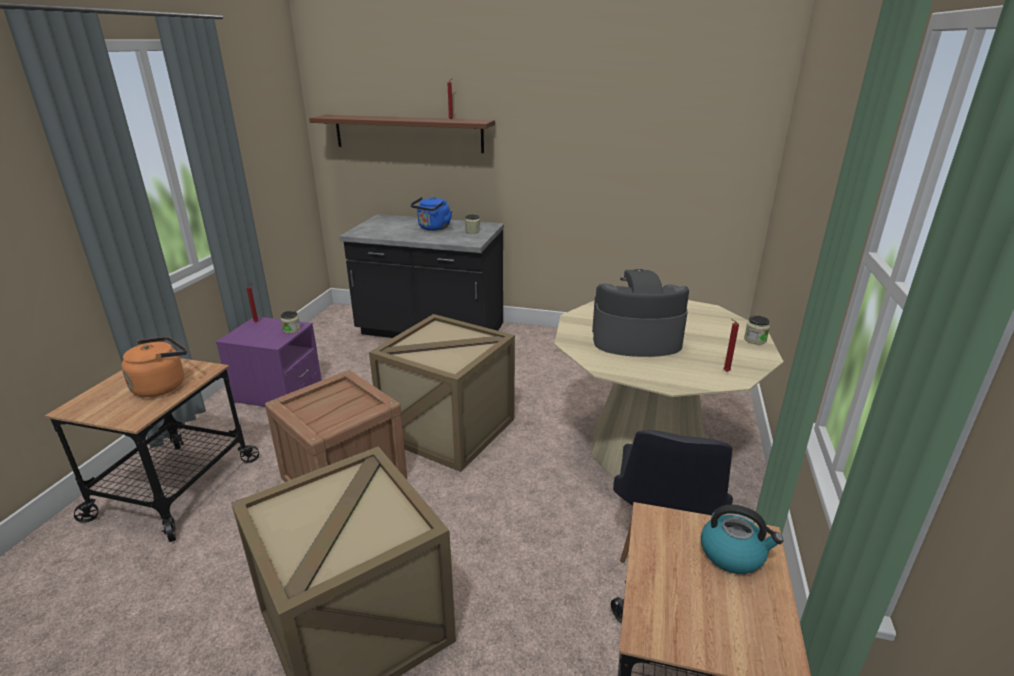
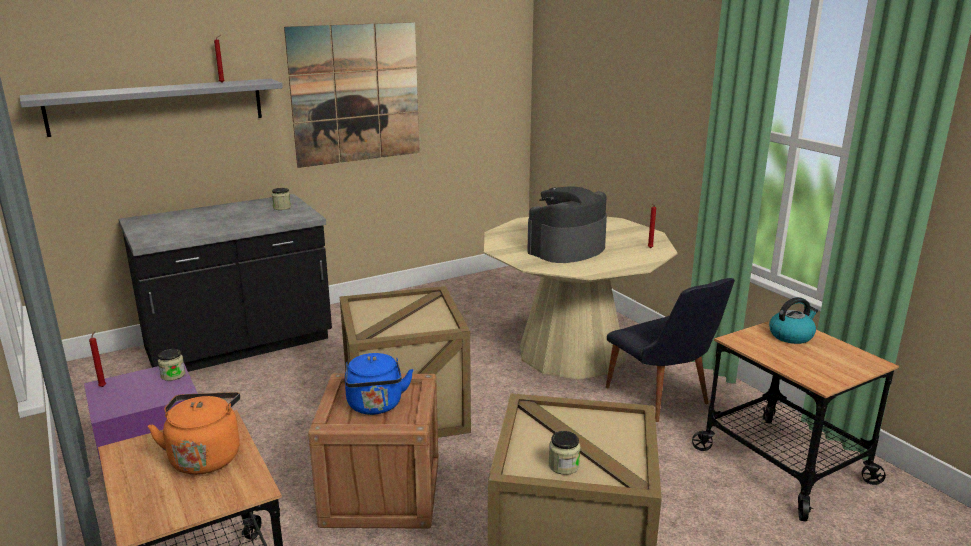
camera: 45 degrees left, 5 degrees down
brown shelf [309,115,495,153] -> grey shelf [20,79,283,137]
blue kettle [410,196,452,231] -> blue kettle moved to [345,353,413,415]
jar [744,316,770,345] -> jar moved to [549,431,580,475]
none -> picture [284,22,420,168]

